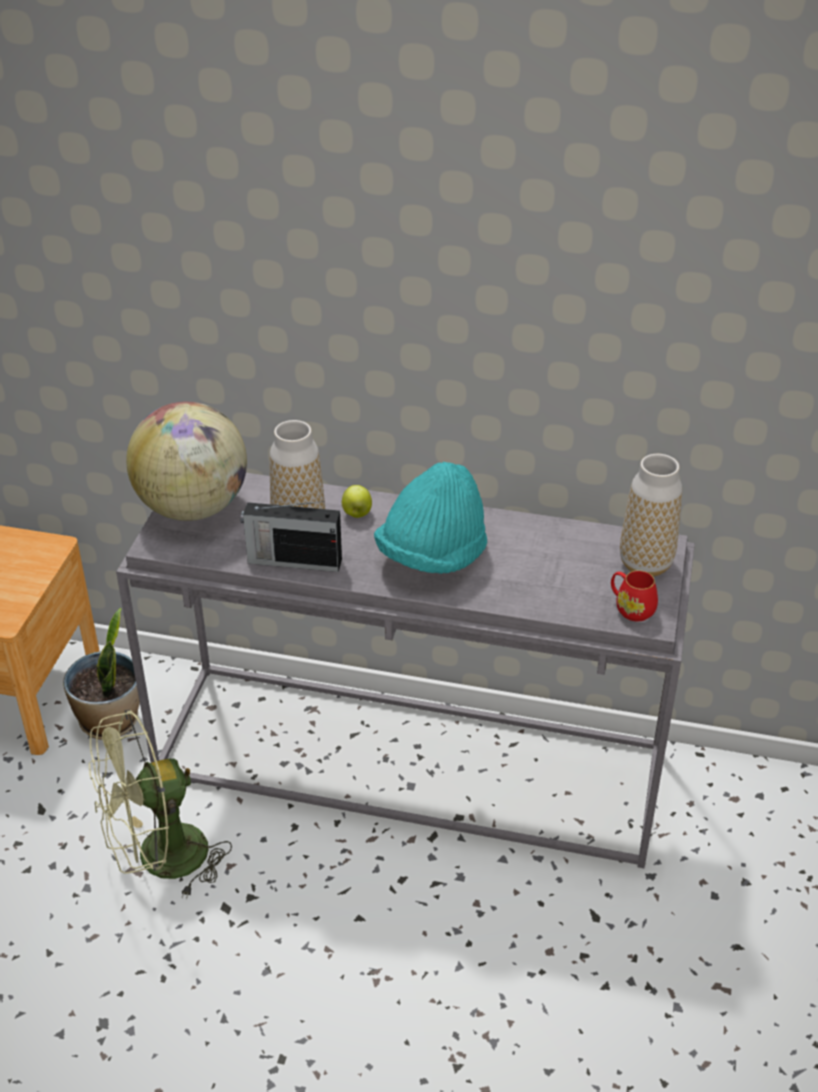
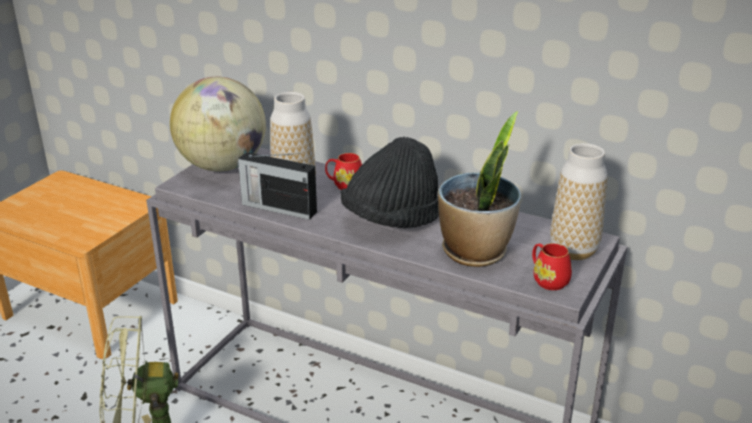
camera: 15 degrees right, 10 degrees down
potted plant [63,608,140,740] -> potted plant moved to [438,111,521,267]
apple [342,485,372,518] -> red mug [325,153,362,190]
turquoise hat [374,462,487,574] -> black hat [340,137,439,228]

